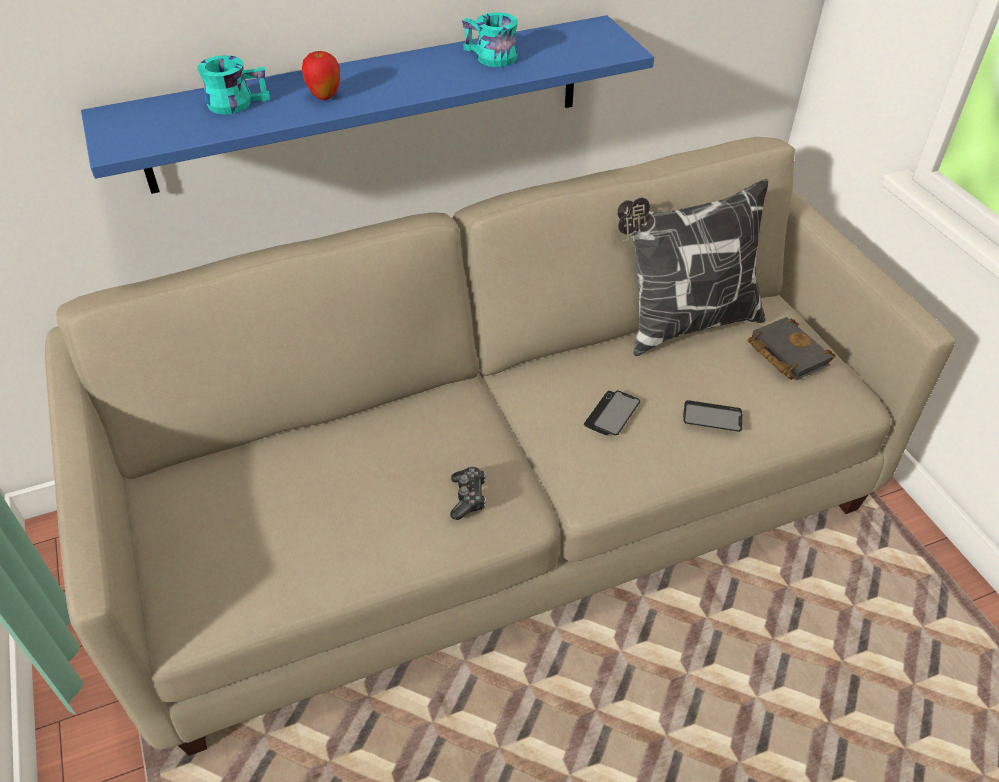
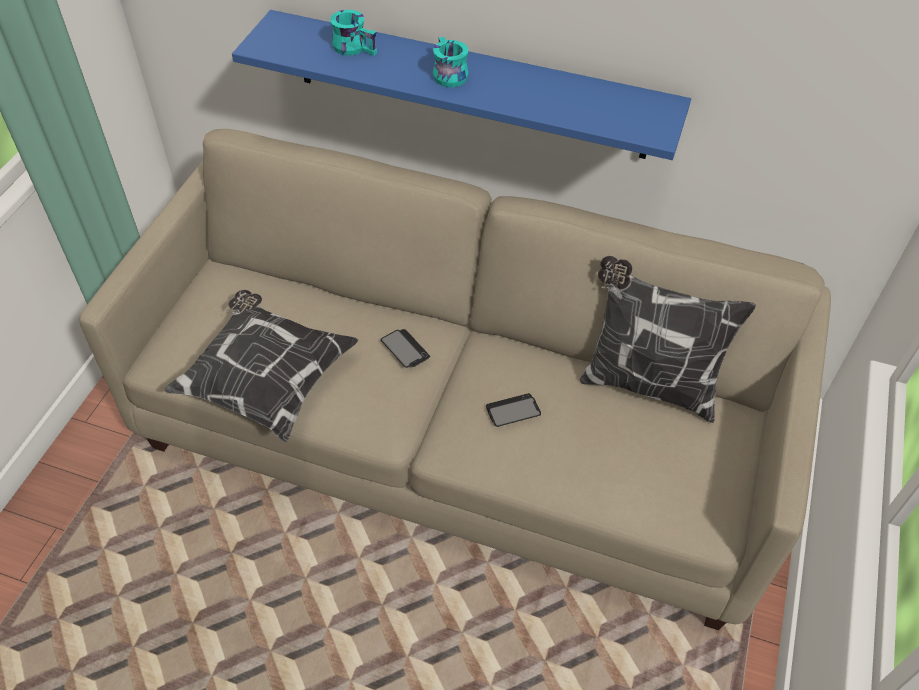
camera: 40 degrees right, 5 degrees up
apple [302,51,340,100] -> none
game controller [450,467,486,520] -> none
turquoise mug [462,12,518,67] -> turquoise mug moved to [433,37,468,87]
phone [683,400,743,432] -> phone moved to [381,329,430,368]
black book [748,317,836,380] -> none
none -> pillow [164,290,359,442]

